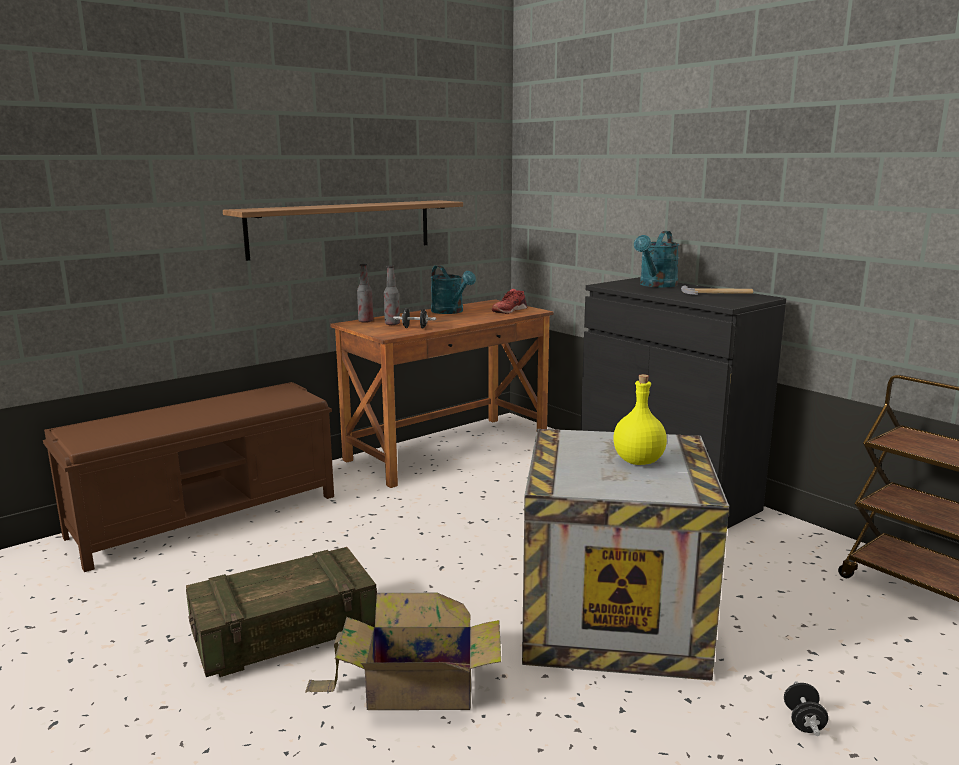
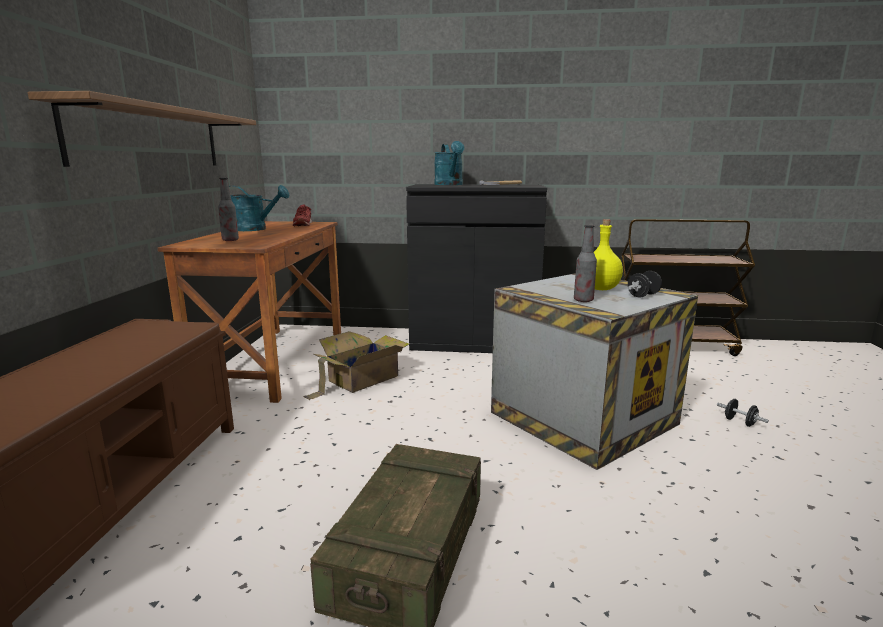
camera: 45 degrees left, 0 degrees up
cardboard box [305,593,501,710] -> cardboard box moved to [303,331,409,400]
bottle [357,264,373,323] -> bottle moved to [574,225,597,302]
black dumbbell [393,308,436,329] -> black dumbbell moved to [628,271,662,297]

